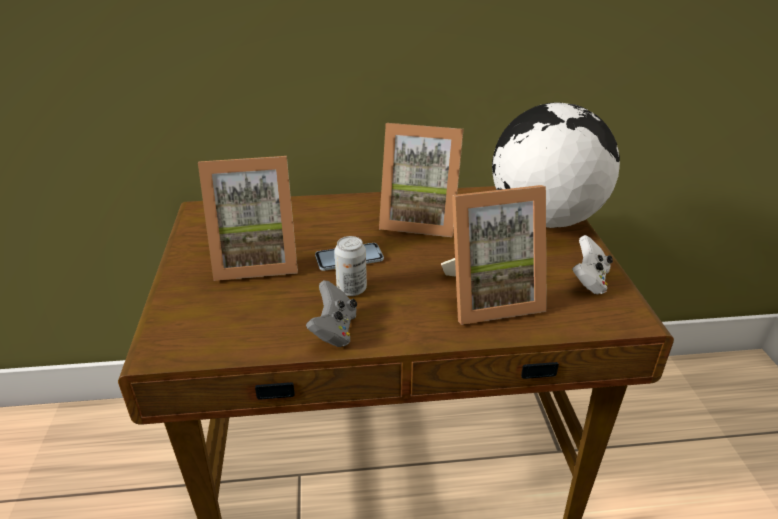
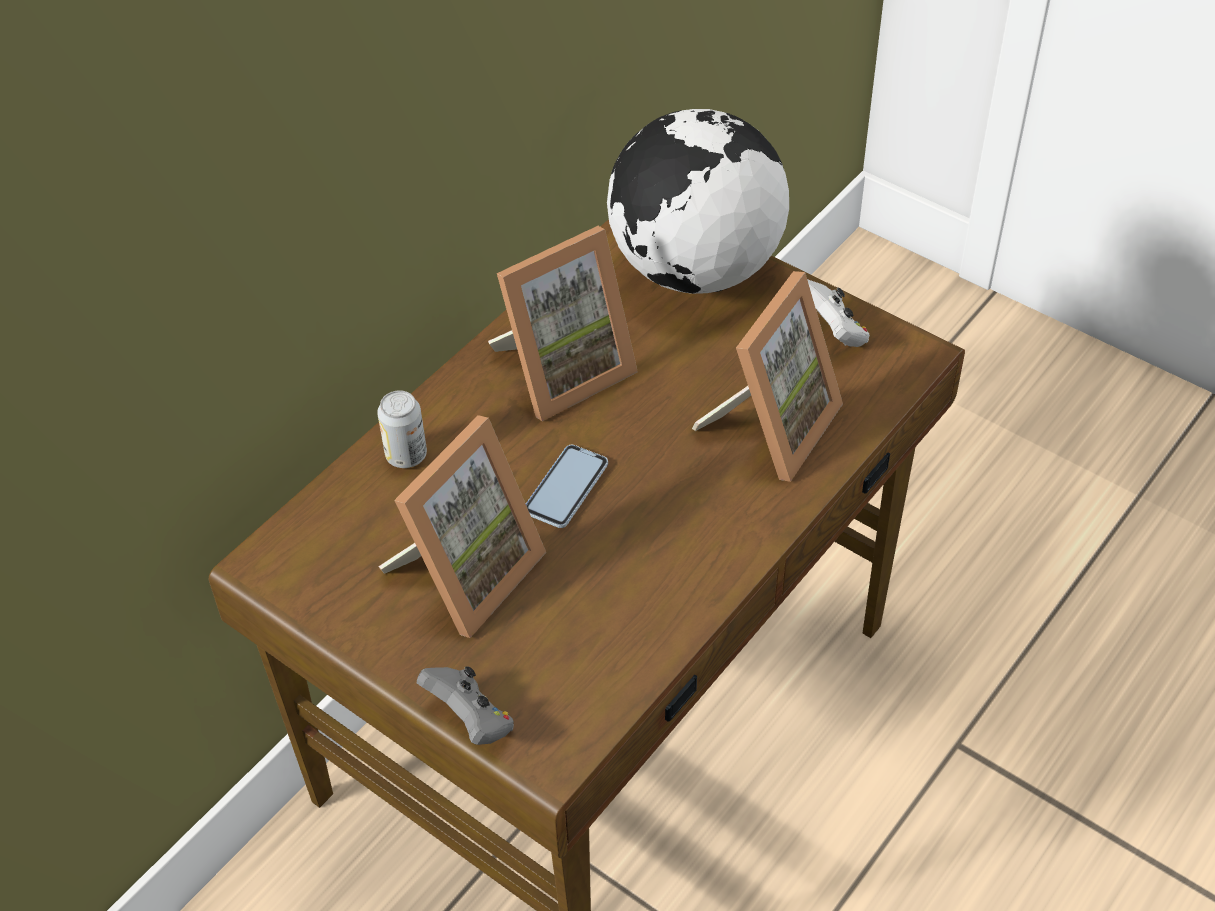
camera: 45 degrees left, 15 degrees up
grey game controller [306,280,357,347] -> grey game controller moved to [417,666,514,745]
can [334,236,367,296] -> can moved to [377,390,427,468]

